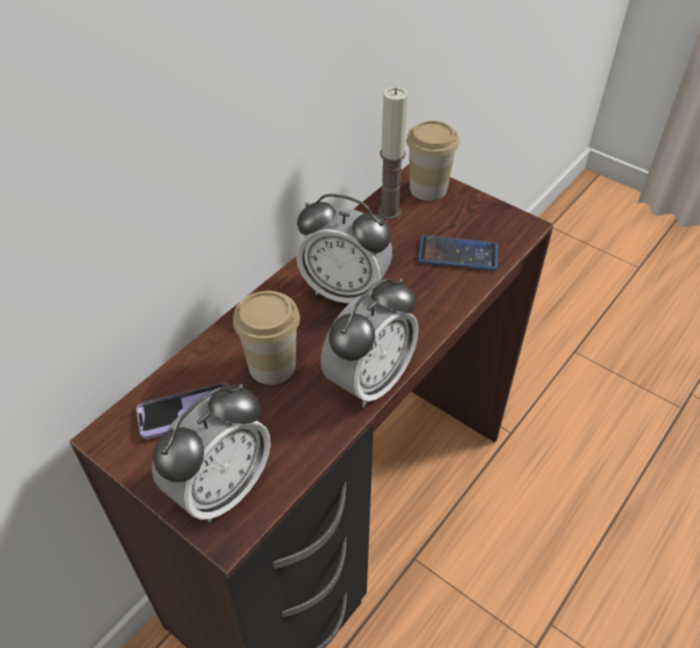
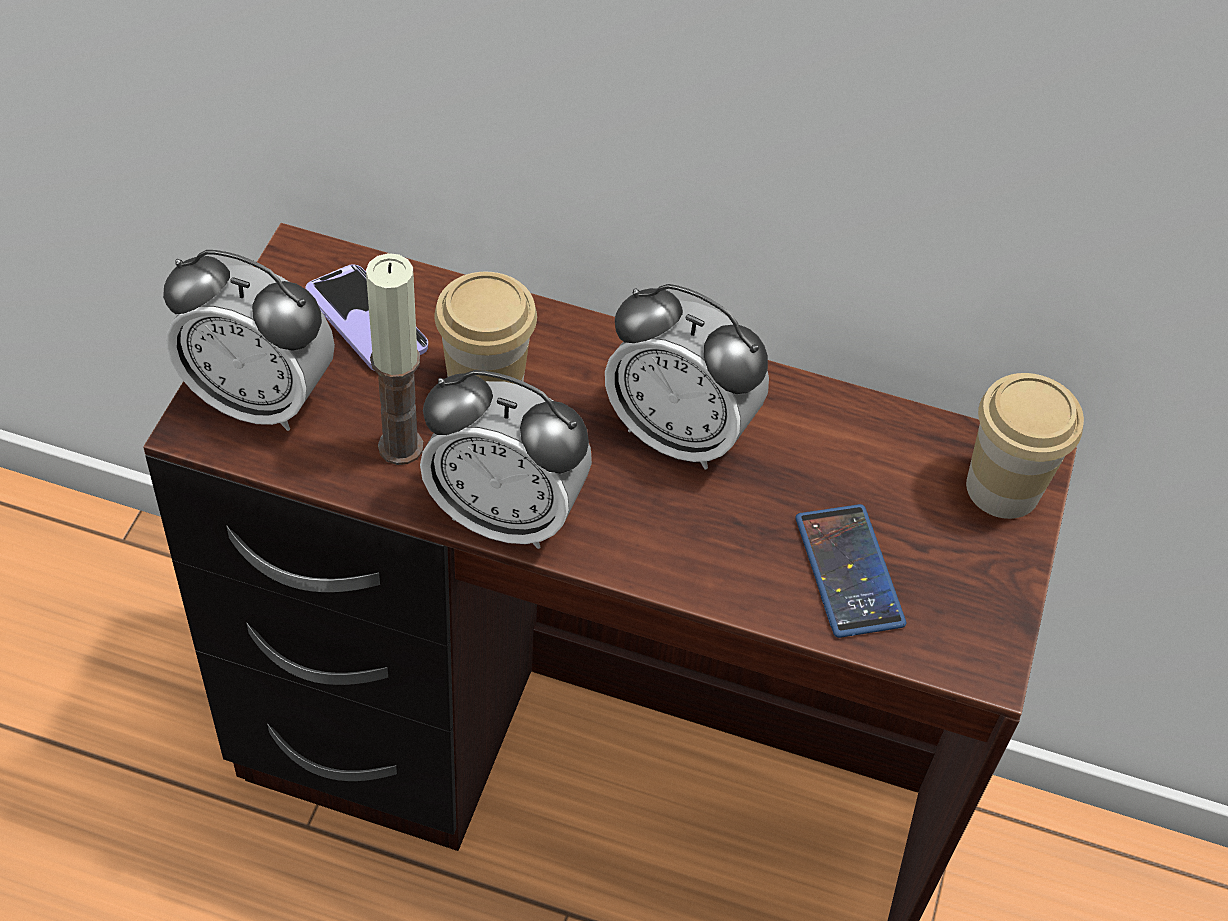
camera: 65 degrees right, 5 degrees up
alarm clock [296,194,393,303] -> alarm clock turned 60 degrees counterclockwise [605,284,769,470]
candle [378,87,408,220] -> candle moved to [366,253,423,465]

